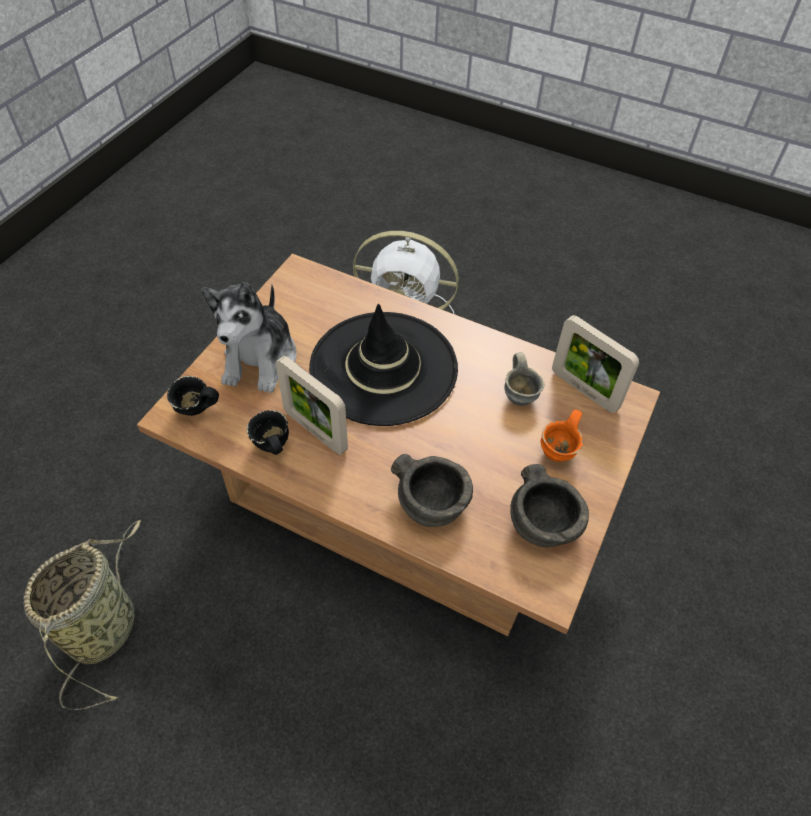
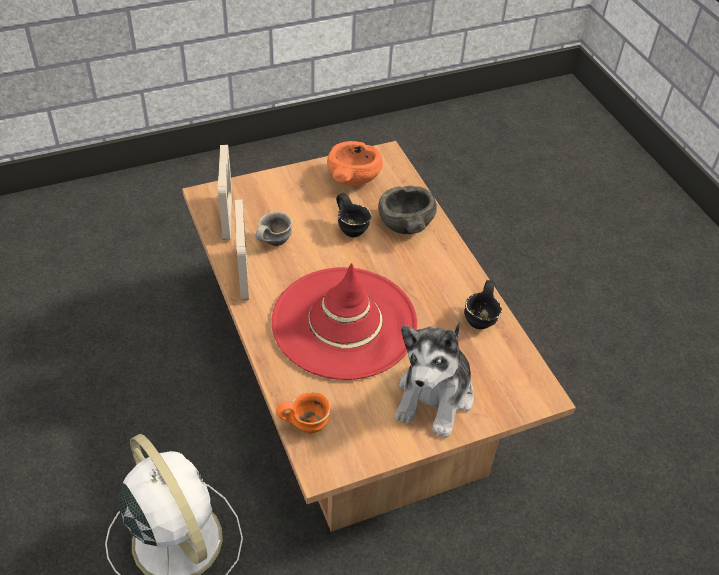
camera: 140 degrees left, 5 degrees down
basket [24,520,141,710] -> none
black mug [167,376,219,416] -> black mug moved to [336,193,372,238]
plush toy [201,282,297,393] -> plush toy turned 150 degrees clockwise [395,321,474,438]
picture frame [276,356,348,455] -> picture frame moved to [235,200,249,301]
black hat [309,304,458,426] -> red hat [272,263,417,380]
grey bowl [510,464,589,547] -> orange bowl [327,141,383,186]
orange mug [541,409,583,462] -> orange mug moved to [276,392,331,434]

